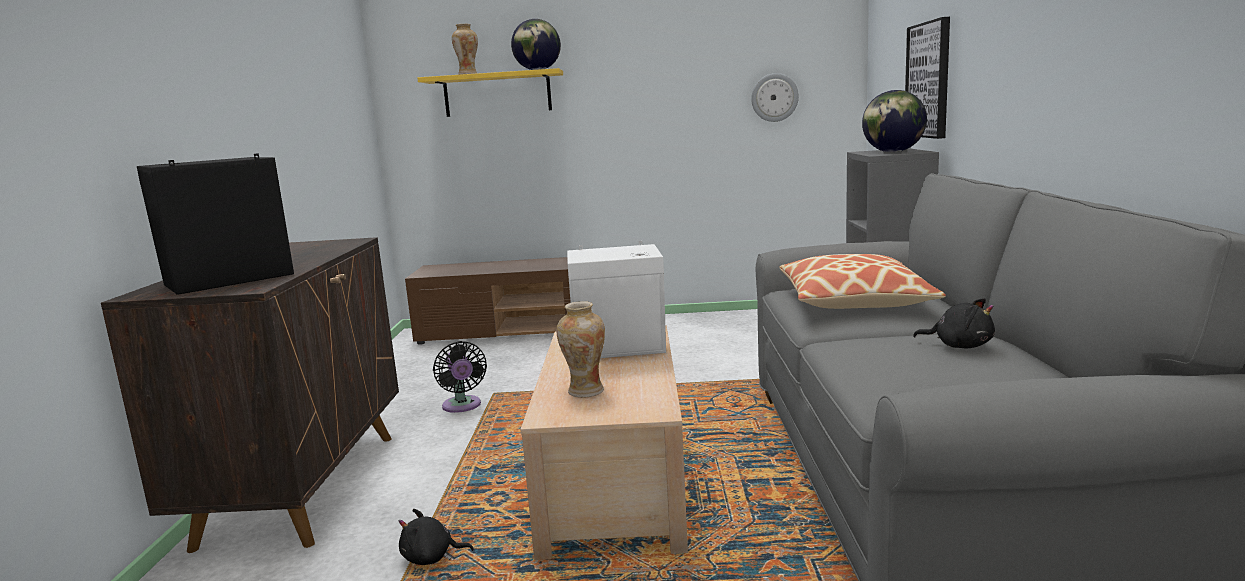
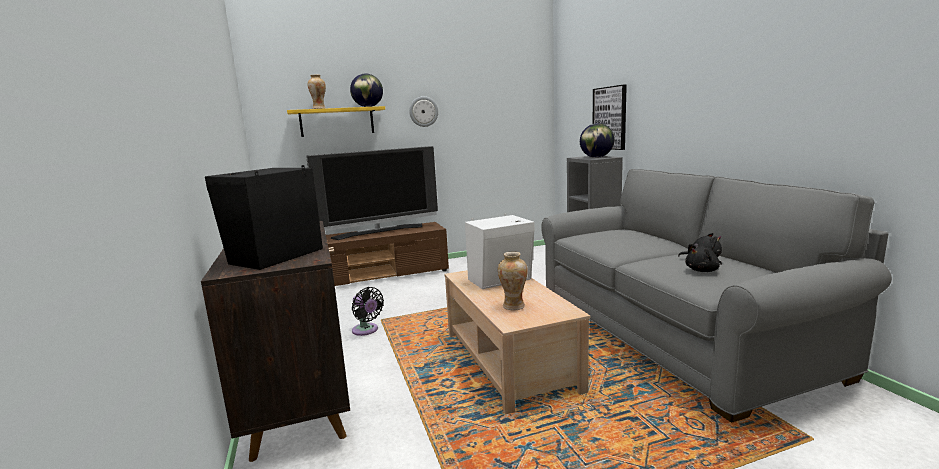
camera: 20 degrees left, 0 degrees up
black plush toy [399,509,474,565] -> black plush toy moved to [685,244,722,272]
wall clock [751,73,799,122] -> wall clock moved to [409,96,438,127]
pillow [780,254,946,309] -> none
none -> television [306,146,438,240]

